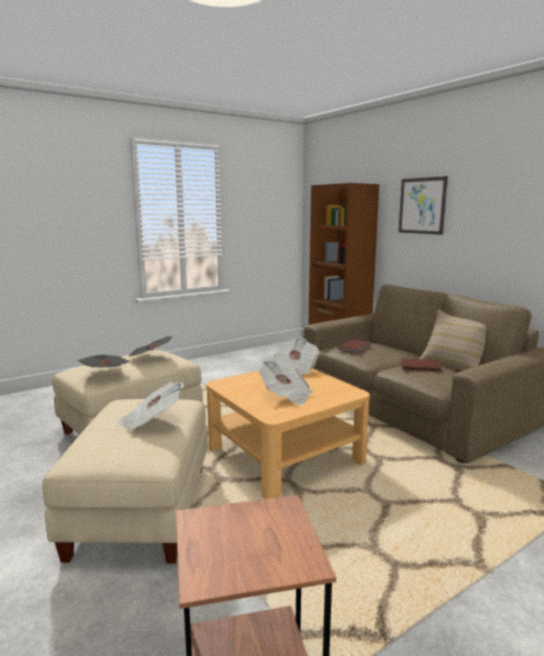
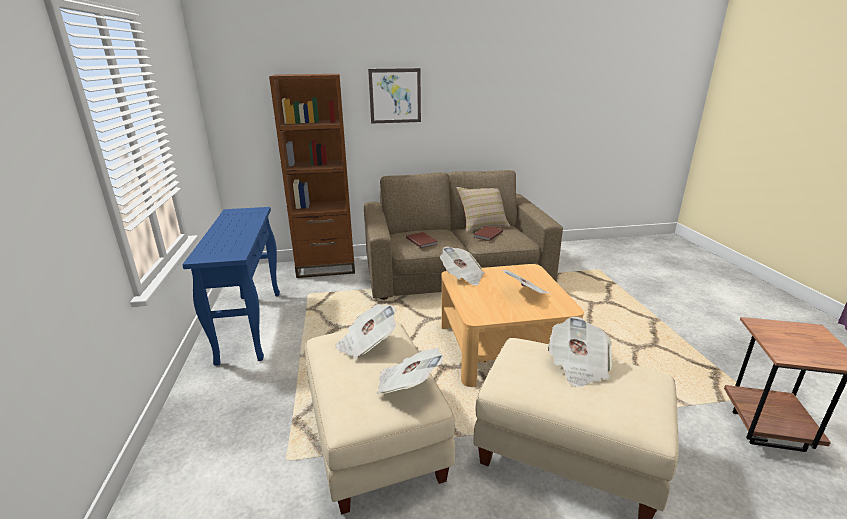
camera: 65 degrees left, 10 degrees up
none -> blue console table [182,207,280,365]

